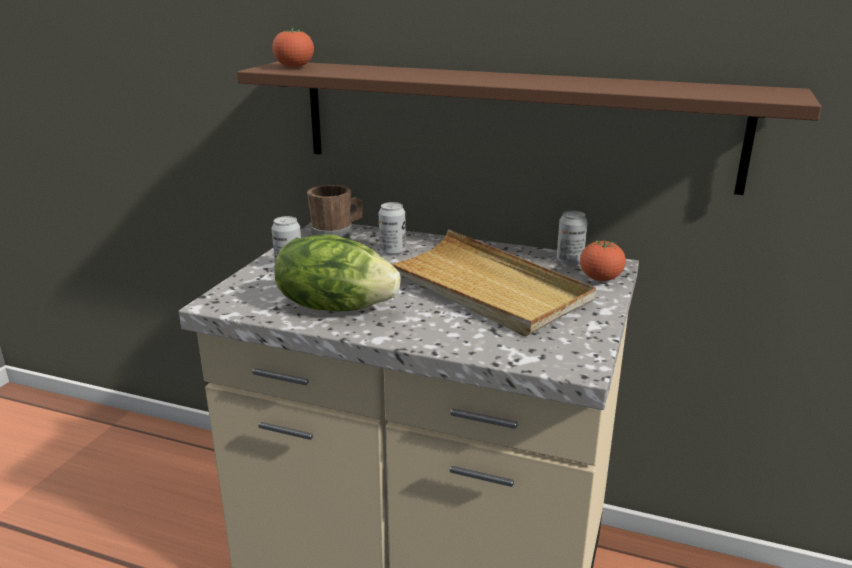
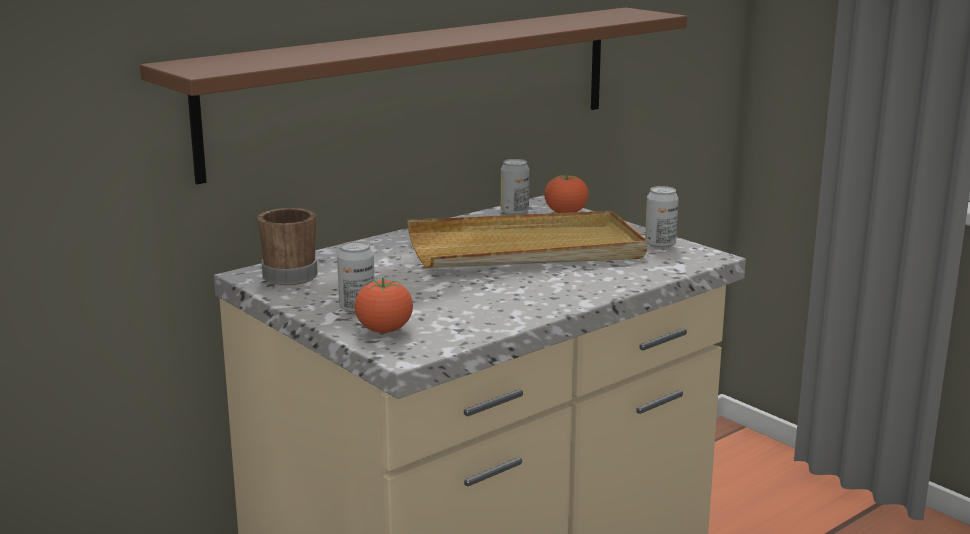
camera: 60 degrees left, 5 degrees down
tomato [272,26,314,68] -> tomato moved to [355,278,413,333]
lettuce [274,234,401,311] -> none
can [379,202,406,255] -> can moved to [645,186,679,248]

